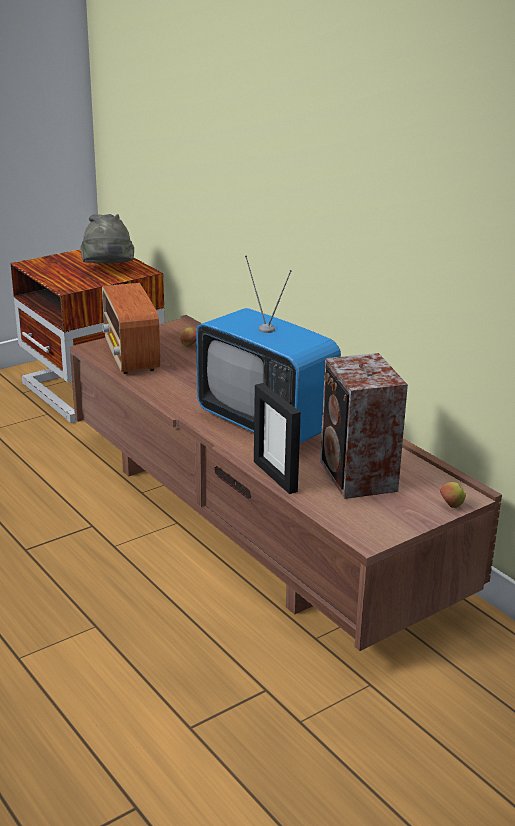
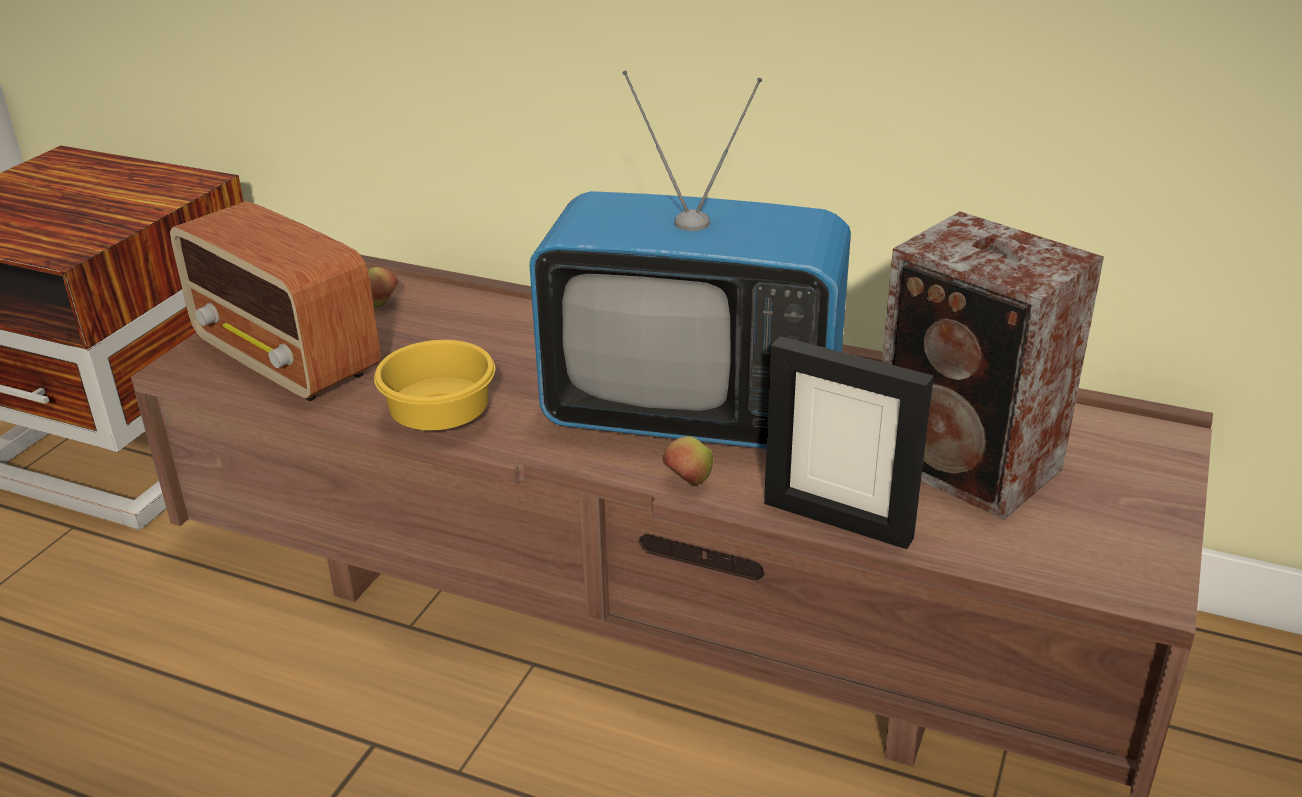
camera: 30 degrees left, 5 degrees up
grey hat [80,214,134,263] -> none
apple [440,482,466,508] -> apple moved to [663,436,713,486]
none -> yellow bowl [374,340,495,430]

